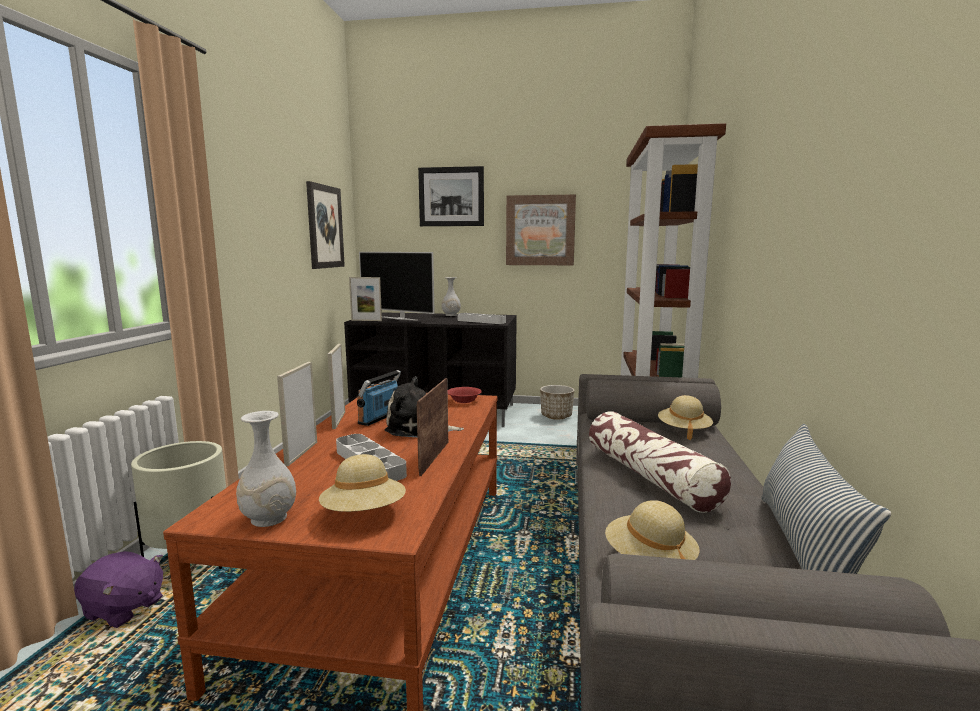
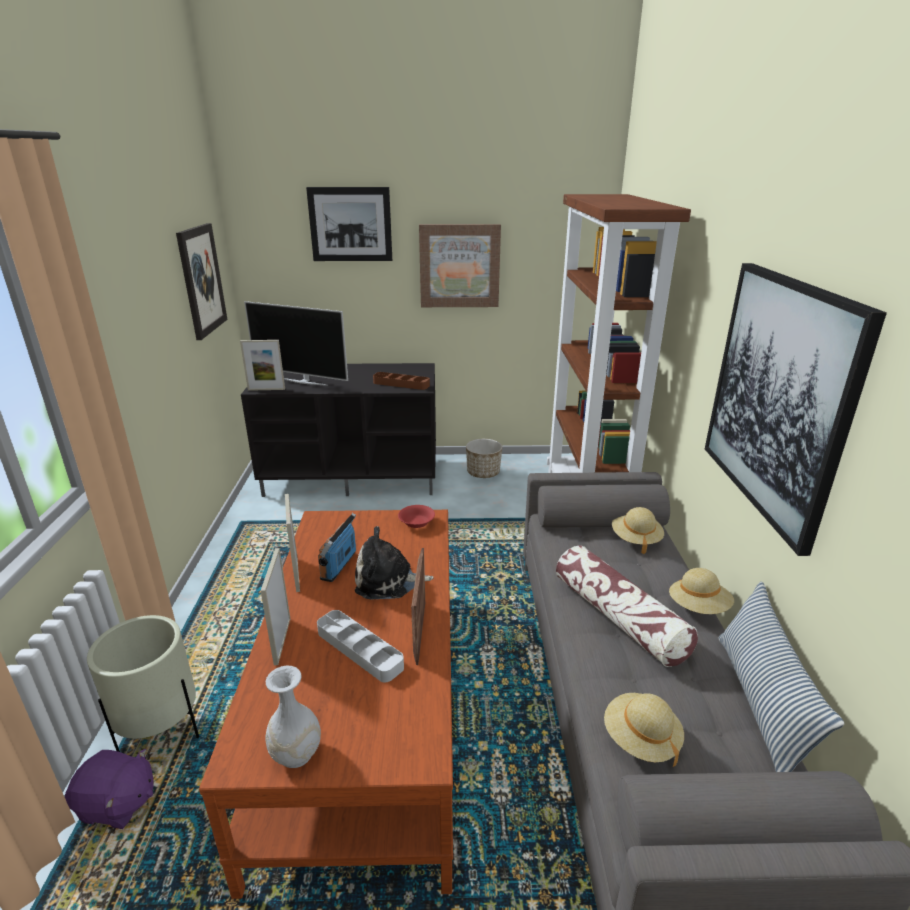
camera: 10 degrees left, 15 degrees up
beige hat [319,454,406,512] -> beige hat moved to [669,568,734,614]
white vase [441,277,461,316] -> none
grey tray [458,313,506,324] -> brown tray [373,372,430,390]
none -> picture [705,263,887,556]

